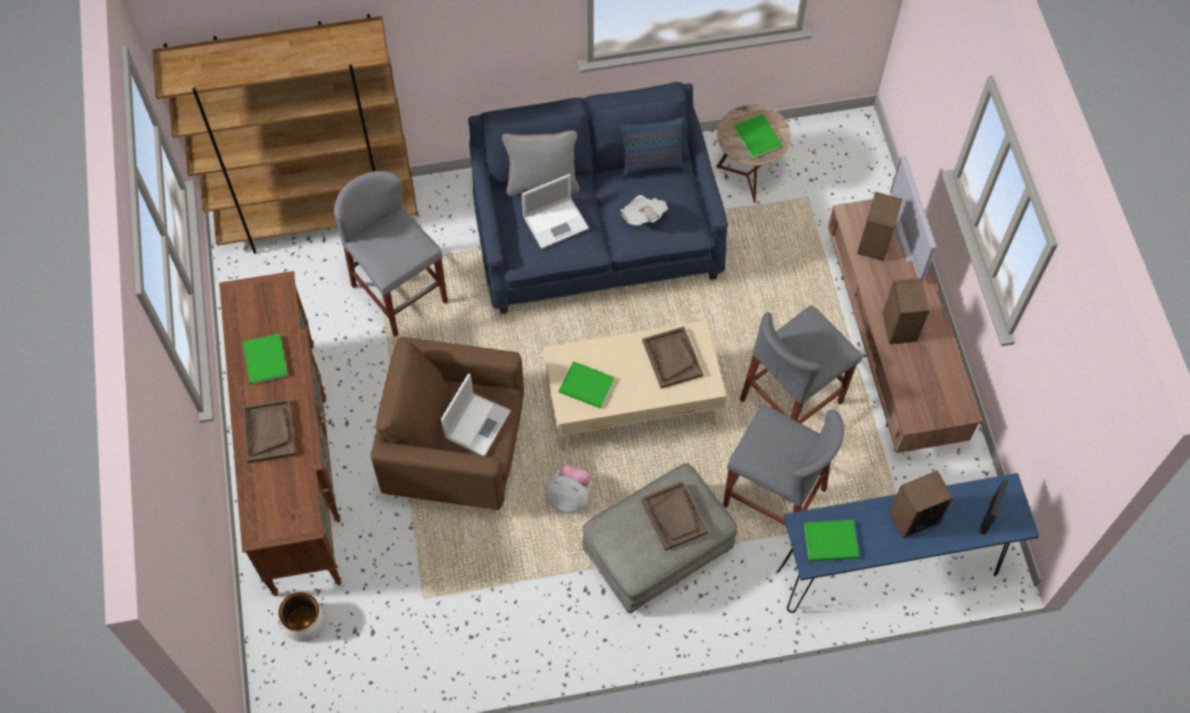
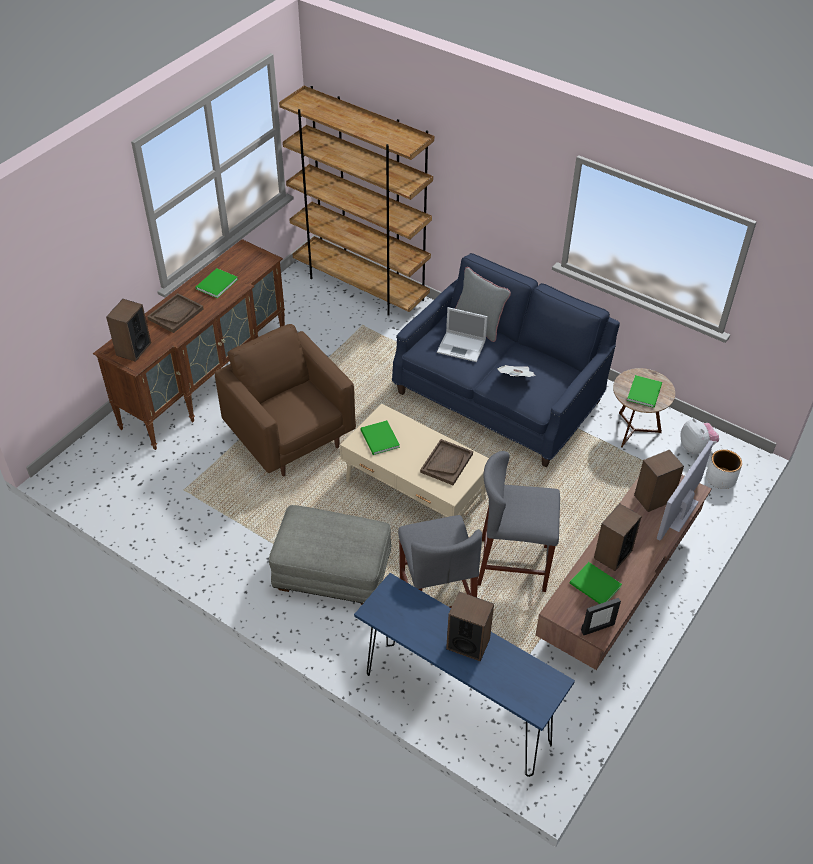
camera: 45 degrees right, 15 degrees down
white planter [278,592,325,642] -> white planter moved to [706,449,742,489]
grey stool [334,171,448,337] -> none
laptop [441,373,511,456] -> none
plush toy [545,464,591,513] -> plush toy moved to [680,419,719,454]
blue pillow [619,118,685,179] -> none
brown tray [641,481,708,551] -> none
green book [804,520,859,561] -> green book moved to [570,562,622,604]
picture frame [979,479,1009,535] -> picture frame moved to [581,598,621,635]
none -> speaker [106,299,151,362]

